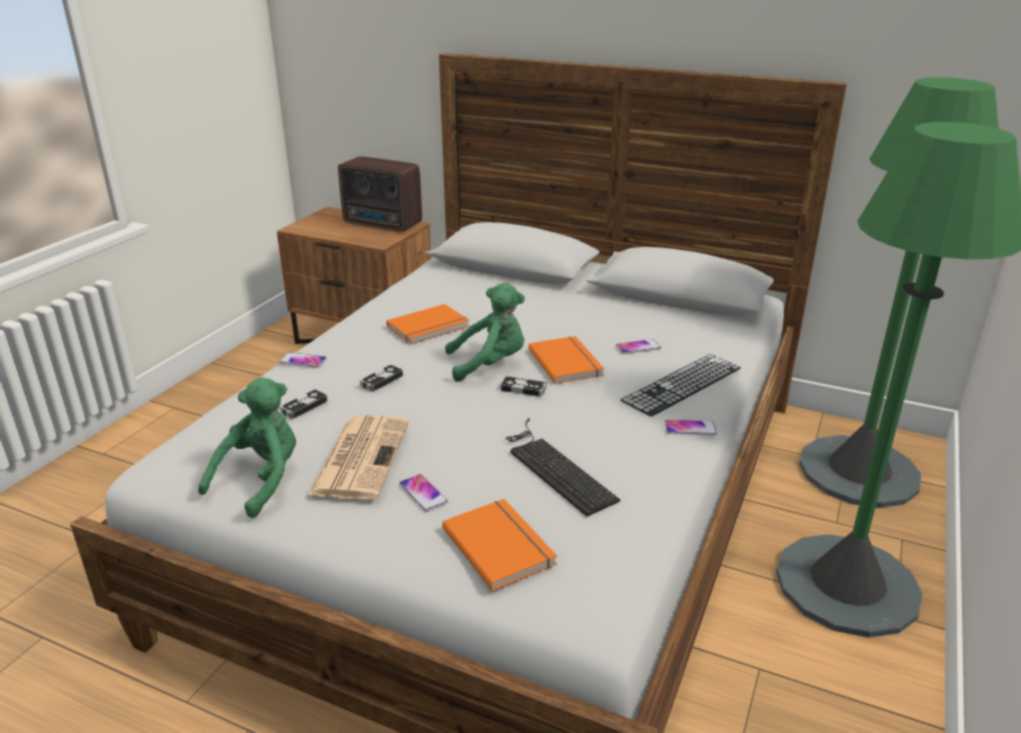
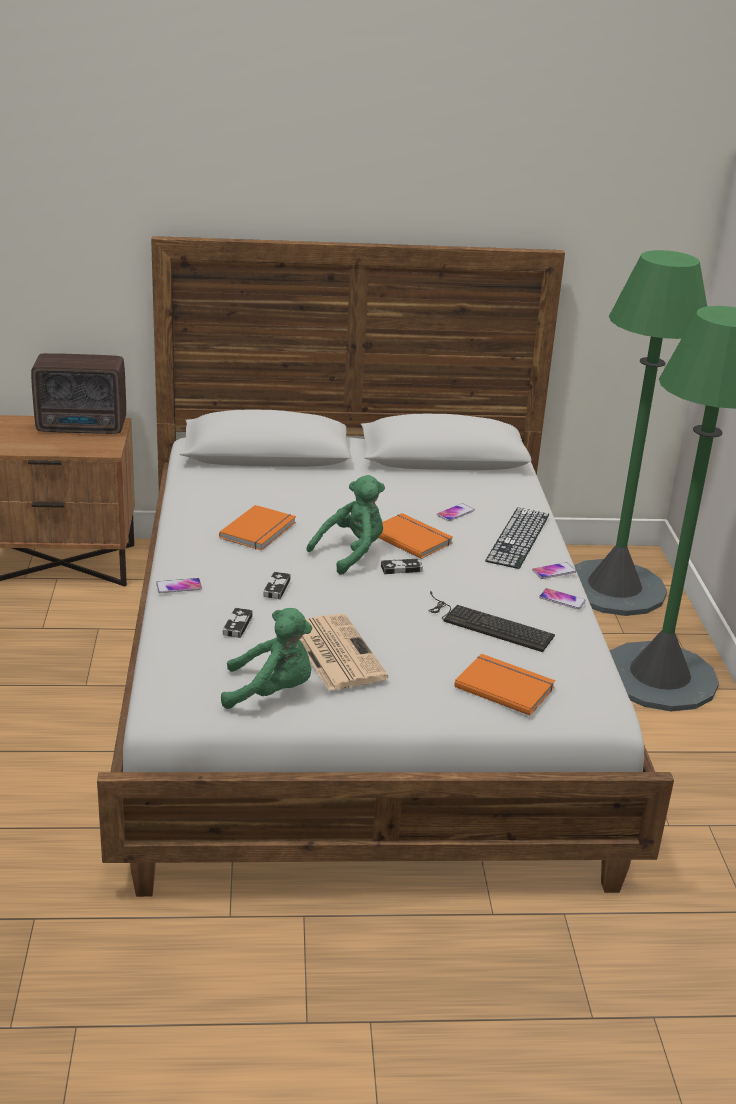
camera: 30 degrees left, 0 degrees up
green plush toy [198,377,296,518] -> green plush toy turned 90 degrees clockwise [221,608,312,709]
phone [399,474,448,511] -> phone moved to [539,588,586,609]

